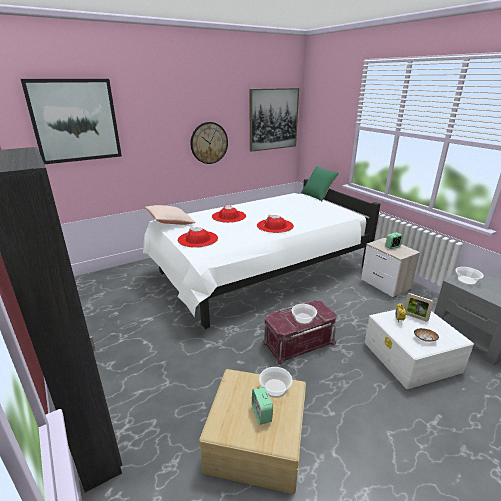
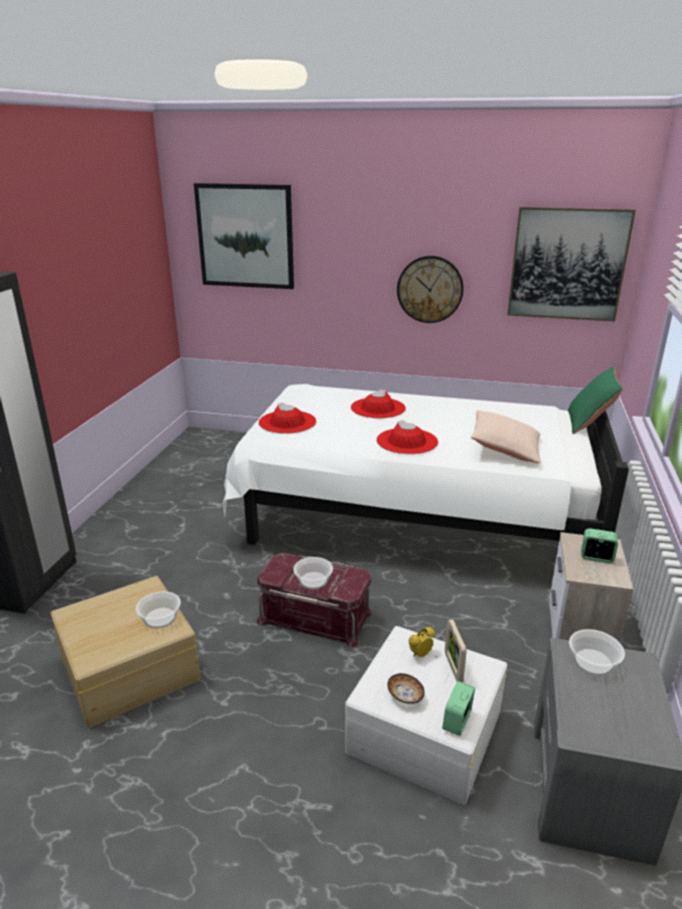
camera: 45 degrees right, 0 degrees up
beige pillow [145,205,196,225] -> beige pillow moved to [471,410,541,464]
alarm clock [252,387,273,425] -> alarm clock moved to [442,681,475,736]

